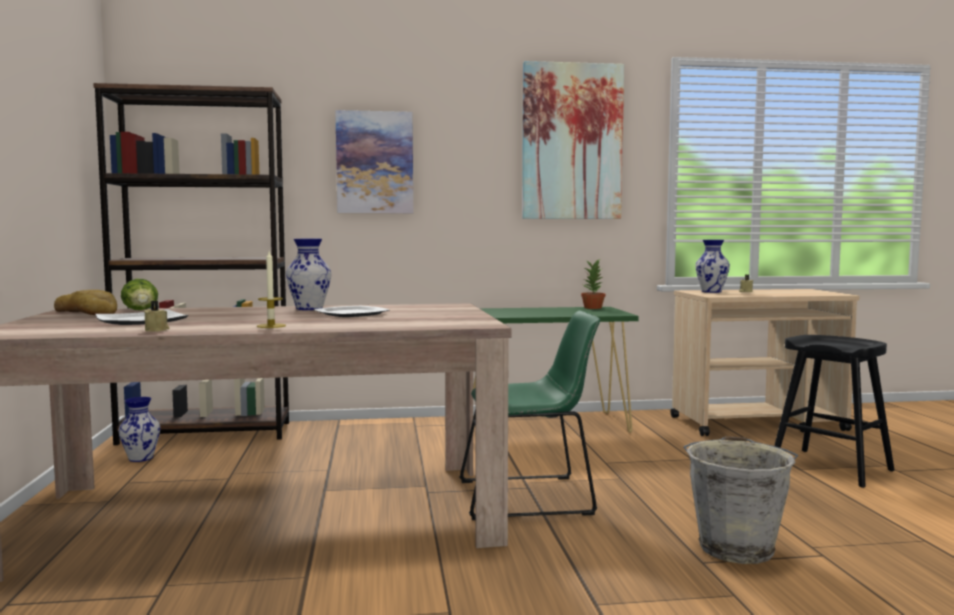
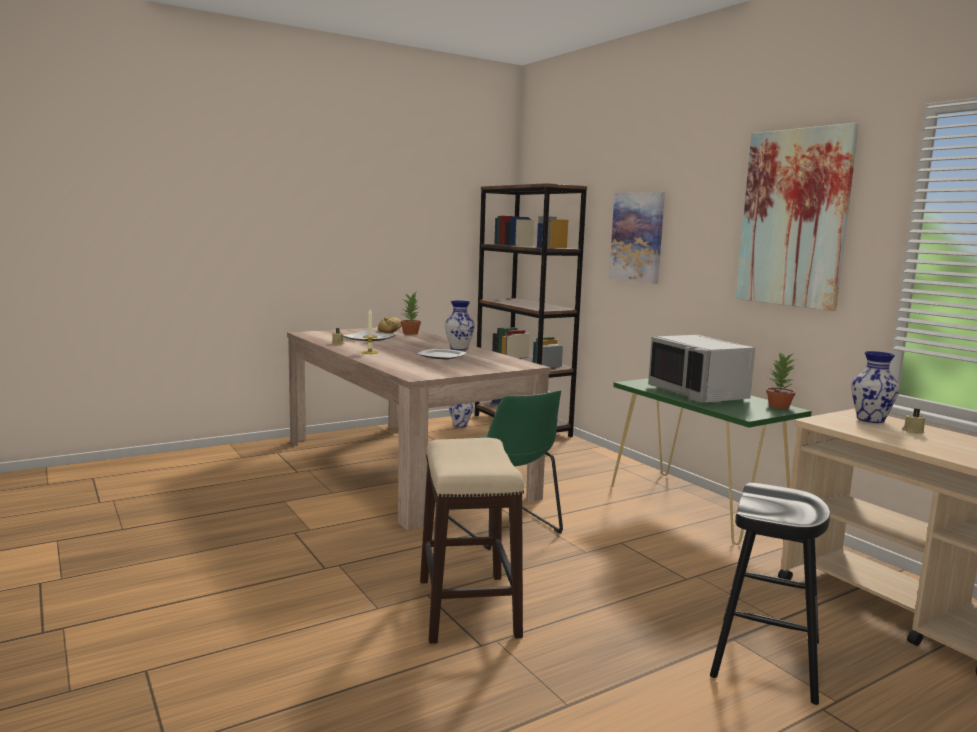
camera: 65 degrees right, 5 degrees up
lettuce [121,279,158,310] -> potted plant [401,292,421,335]
grey bucket [684,436,798,564] -> stool [420,438,524,644]
none -> grey microwave [648,335,755,403]

